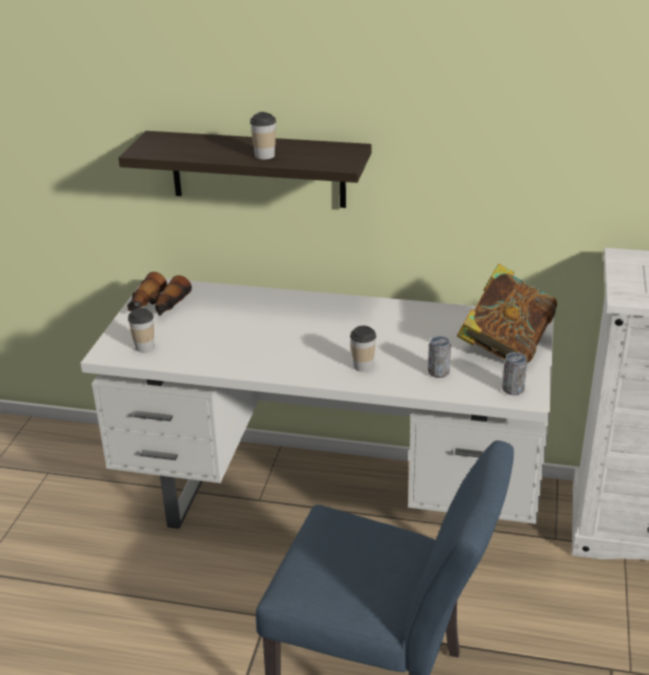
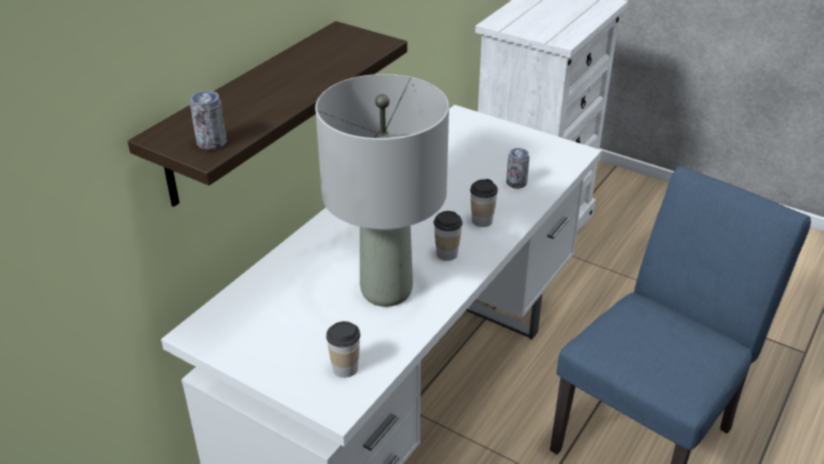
camera: 70 degrees left, 5 degrees up
binoculars [127,272,192,316] -> none
cup [250,112,276,160] -> cup moved to [434,211,463,261]
book [457,264,557,364] -> none
can [502,352,527,395] -> can moved to [190,91,227,150]
none -> grey table lamp [315,74,449,307]

